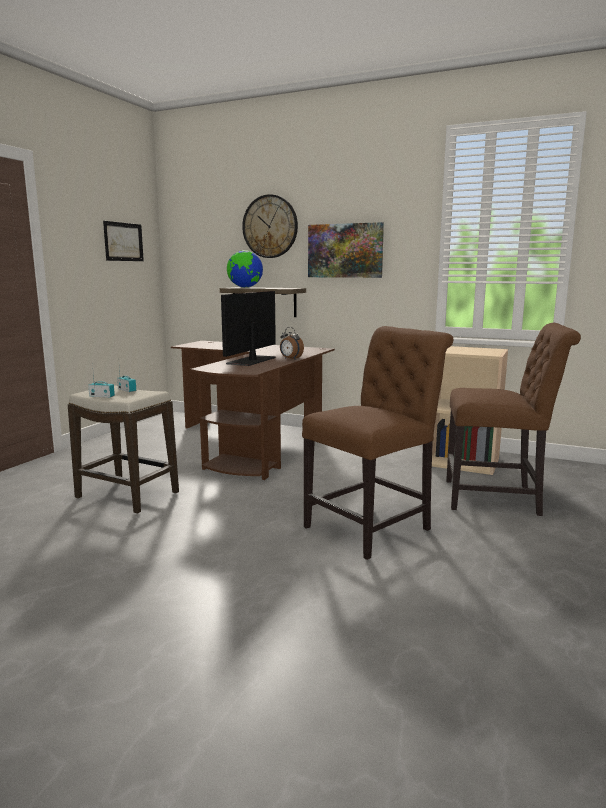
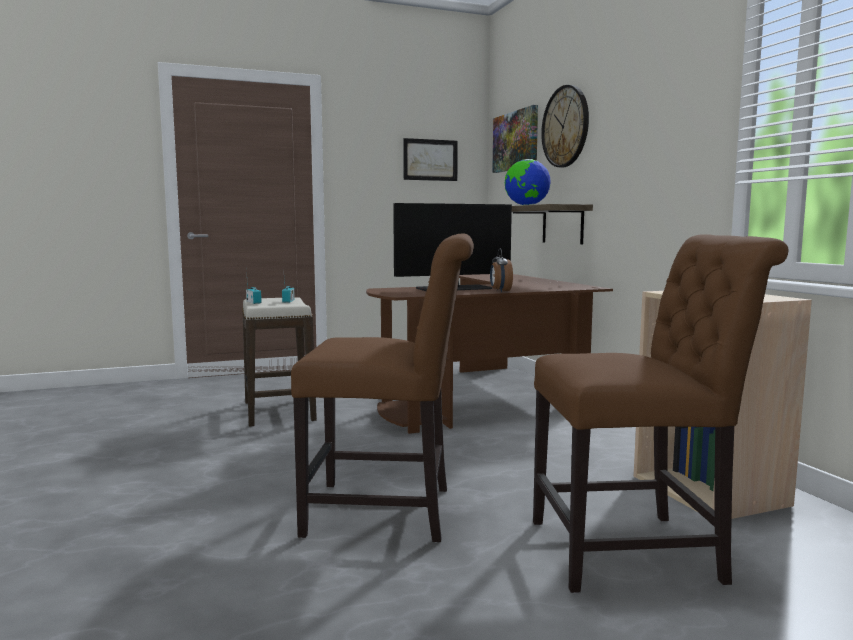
camera: 45 degrees right, 5 degrees down
picture [308,222,384,278] -> picture moved to [492,105,538,173]
brown chair [446,323,581,516] -> brown chair turned 60 degrees counterclockwise [533,234,788,593]

